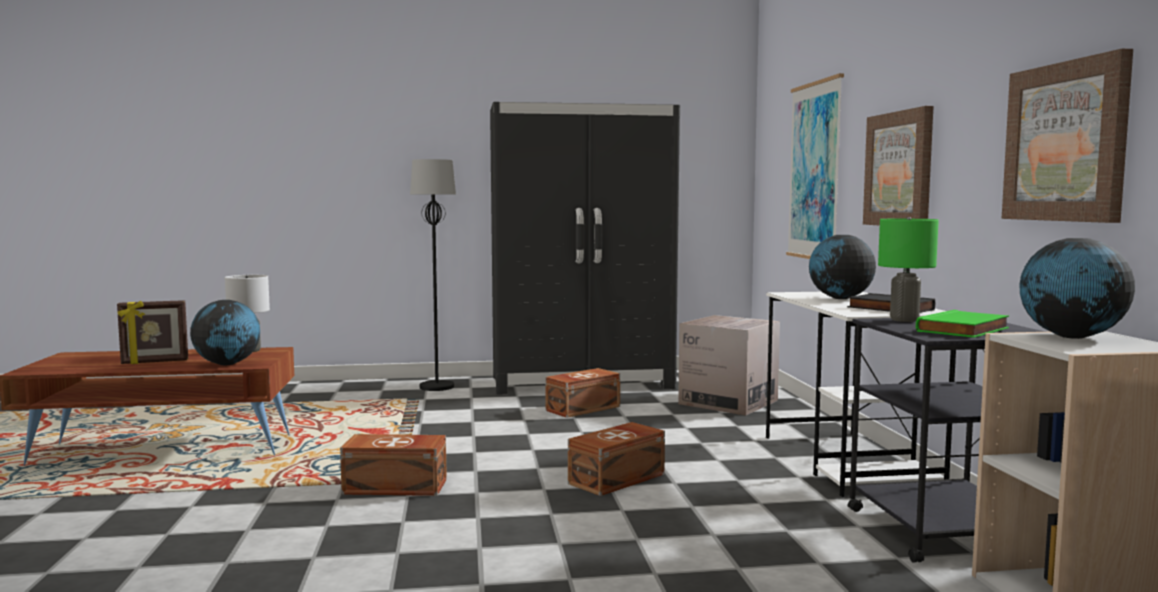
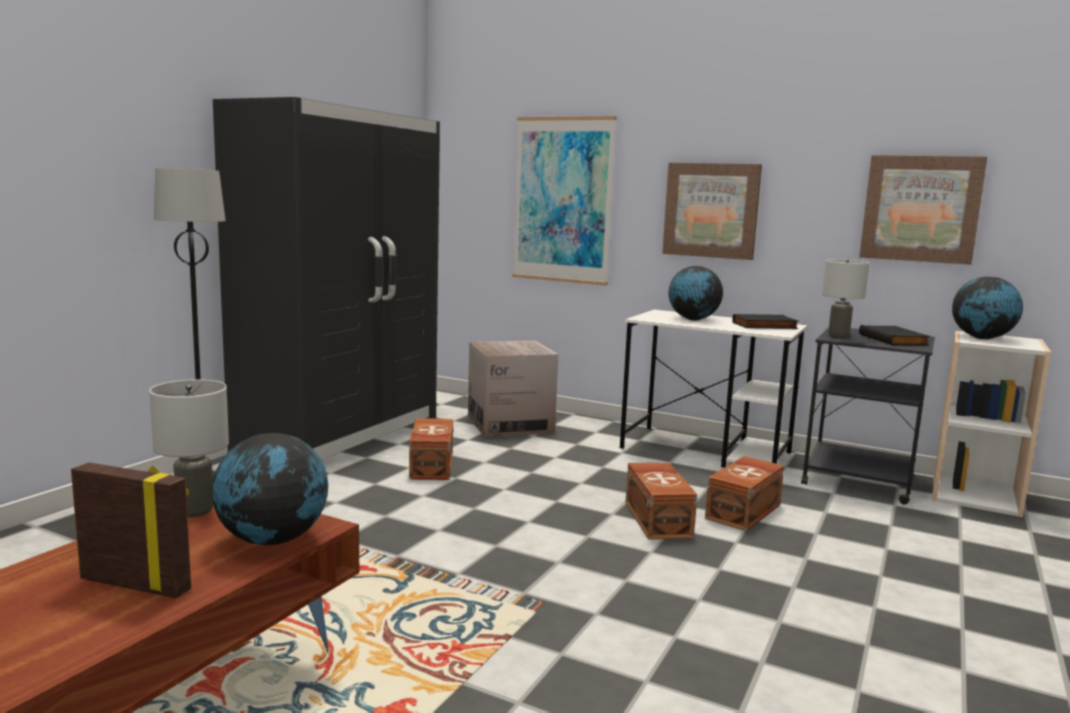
camera: 55 degrees left, 5 degrees up
picture frame [117,300,188,364] -> picture frame turned 90 degrees counterclockwise [71,462,191,598]
brown storage box [340,434,447,496] -> brown storage box moved to [705,456,784,531]
green table lamp [878,217,939,322] -> white table lamp [822,259,869,338]
green book [916,310,1009,338] -> black book [859,325,930,345]

